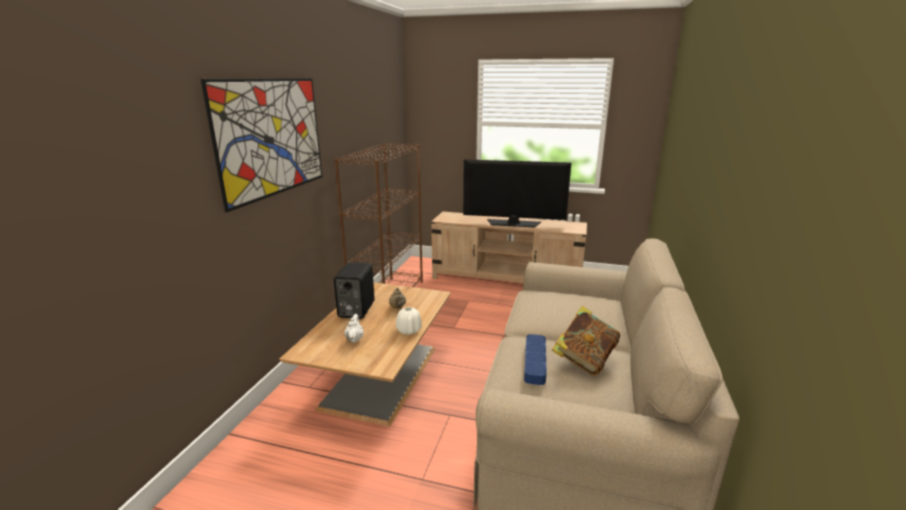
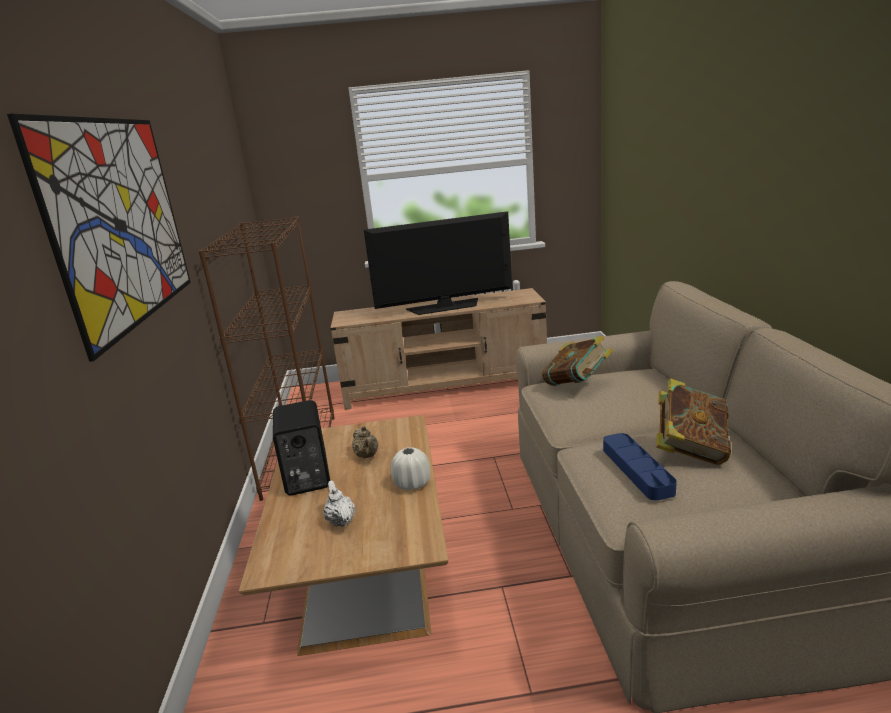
camera: 20 degrees left, 0 degrees up
none -> book [542,336,613,386]

